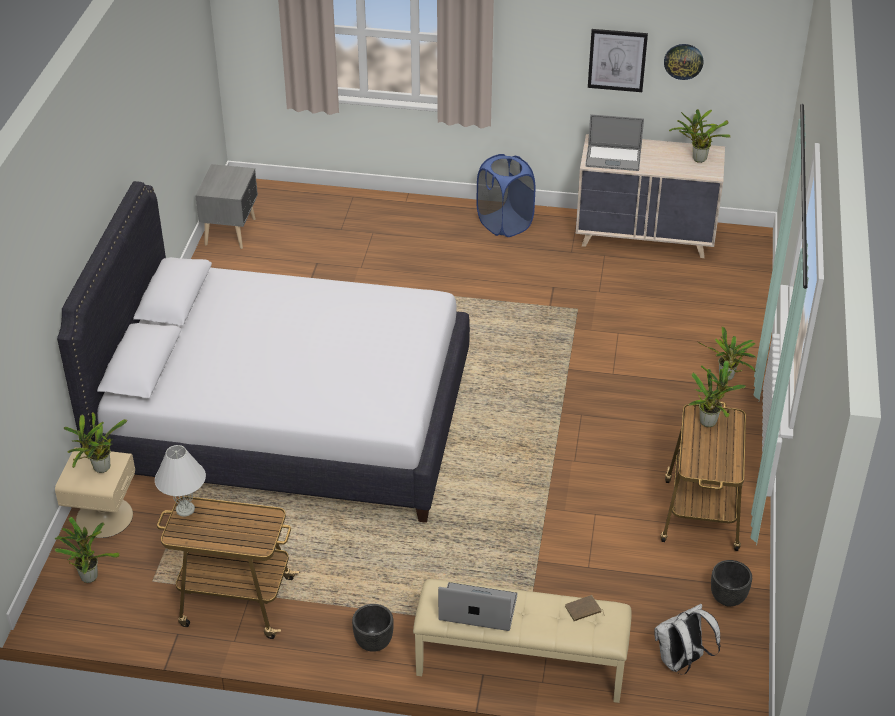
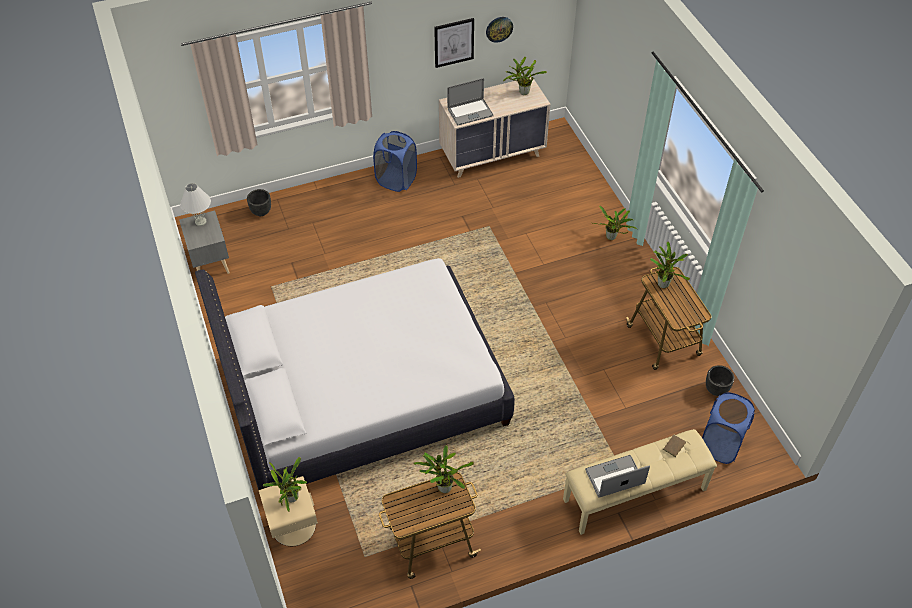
camera: 30 degrees left, 10 degrees up
potted plant [55,517,120,583] -> potted plant moved to [413,445,474,493]
white table lamp [155,445,206,517] -> white table lamp moved to [180,183,211,226]
black planter [352,604,394,652] -> black planter moved to [247,189,271,216]
white backpack [654,604,721,674] -> blue laundry basket [702,392,755,464]

